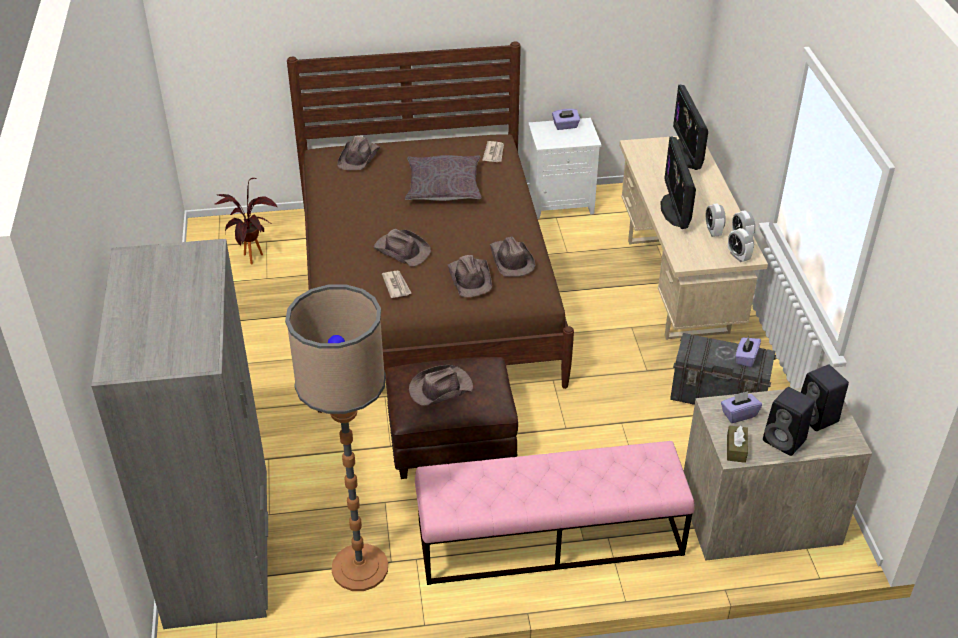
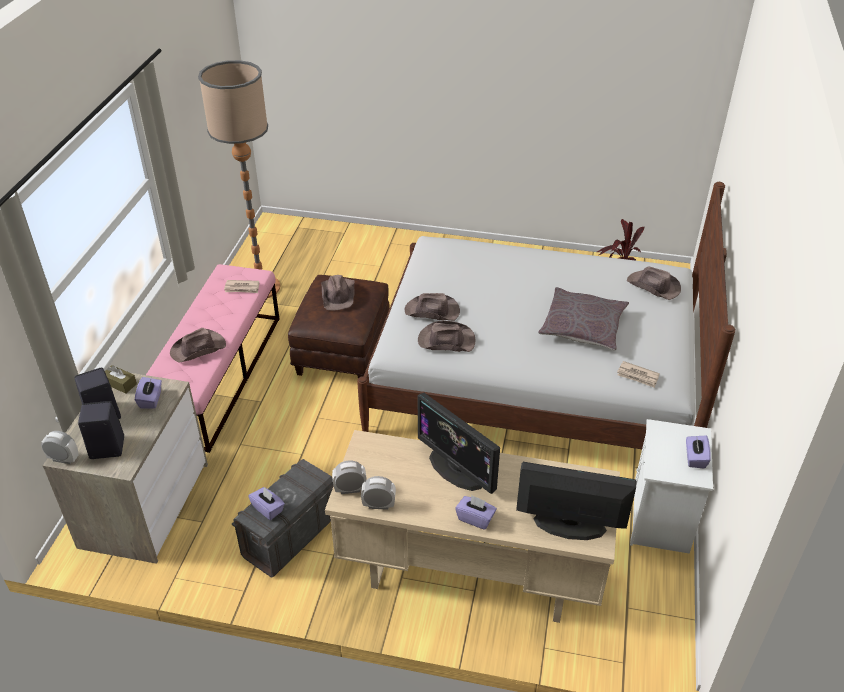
camera: 110 degrees right, 0 degrees up
grey wardrobe [91,239,268,629] -> none
brown bed [287,41,574,413] -> white bed [357,182,735,449]
brown hat [374,229,431,266] -> brown hat moved to [170,328,226,363]
newspaper [382,270,412,298] -> newspaper moved to [224,280,259,293]
monitor [660,136,696,229] -> monitor turned 150 degrees counterclockwise [418,393,500,494]
alarm clock [706,204,726,237] -> alarm clock moved to [41,431,79,464]
none -> purple tissue box [455,495,497,530]

